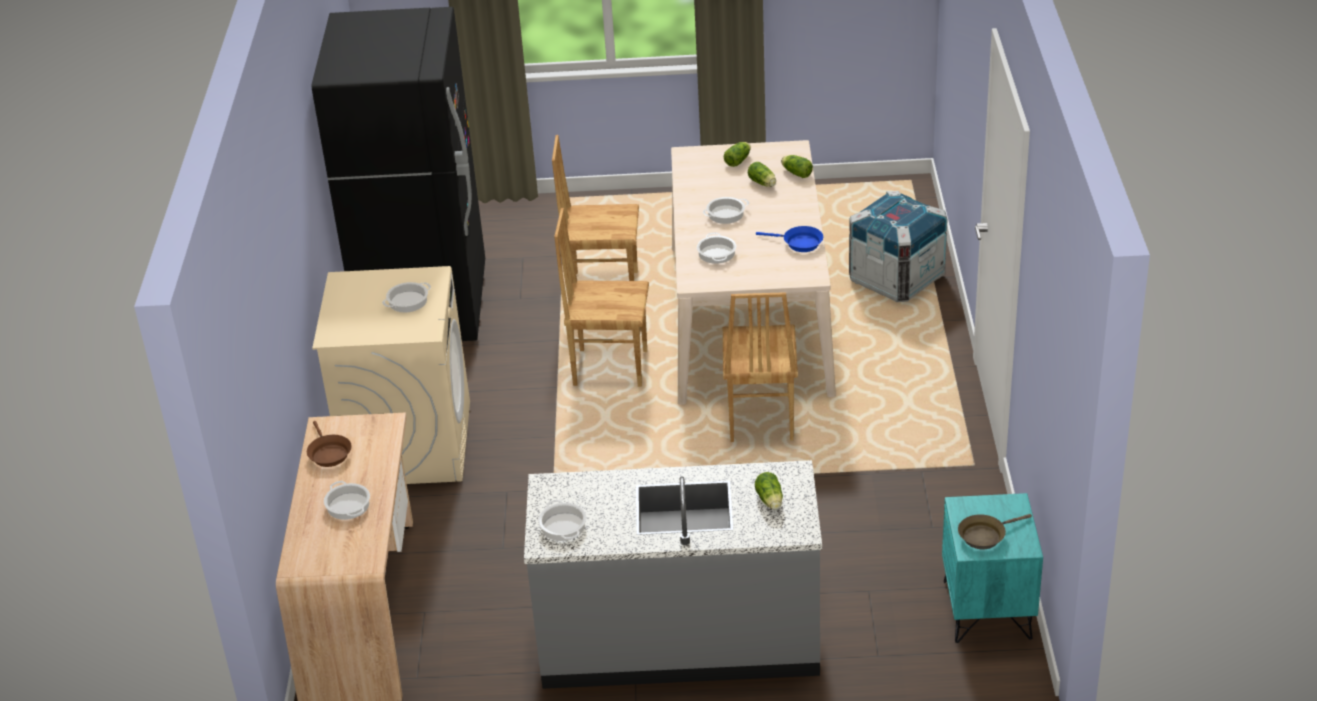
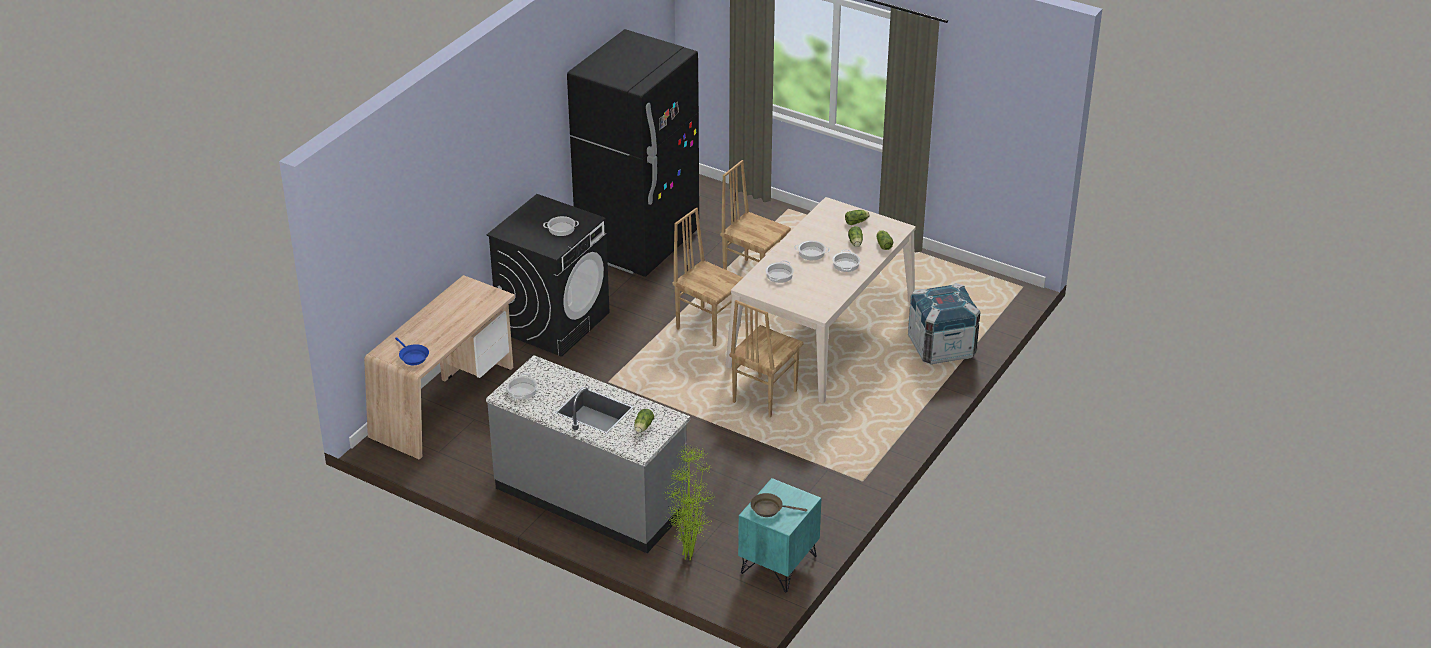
camera: 30 degrees right, 0 degrees up
brown frying pan [307,421,351,467] -> none
beige washing machine [312,266,470,484] -> black washing machine [487,194,610,357]
cooking pot [324,481,370,520] -> cooking pot moved to [832,250,861,272]
blue frying pan [756,226,823,252] -> blue frying pan moved to [395,337,429,365]
none -> potted plant [664,445,715,560]

